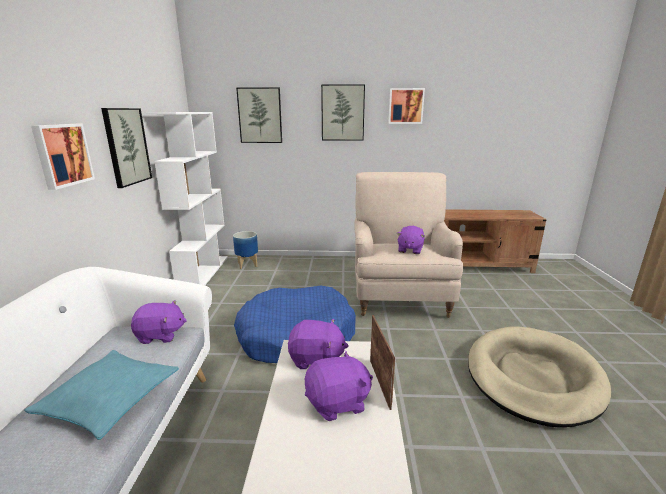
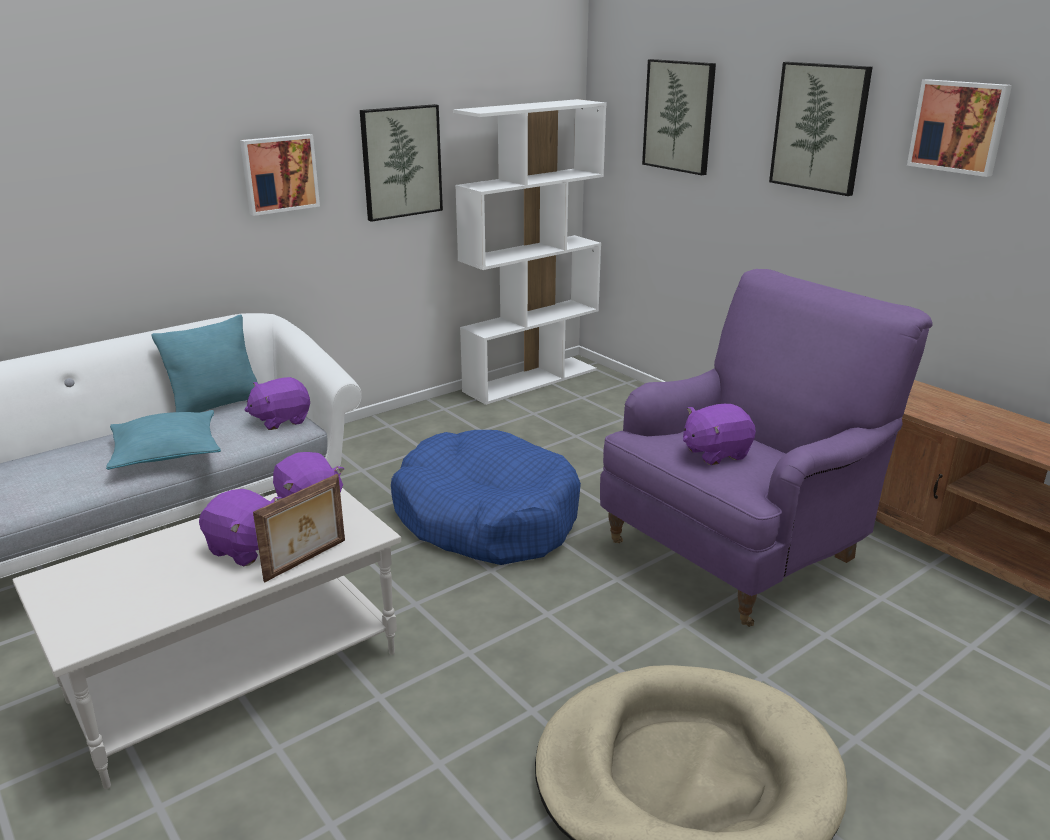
camera: 50 degrees right, 5 degrees up
purple plush toy [131,300,187,344] -> purple plush toy turned 105 degrees clockwise [245,377,310,430]
planter [233,231,258,269] -> none
beige armchair [355,172,463,318] -> purple armchair [600,269,933,627]
none -> turquoise pillow [152,315,258,413]

